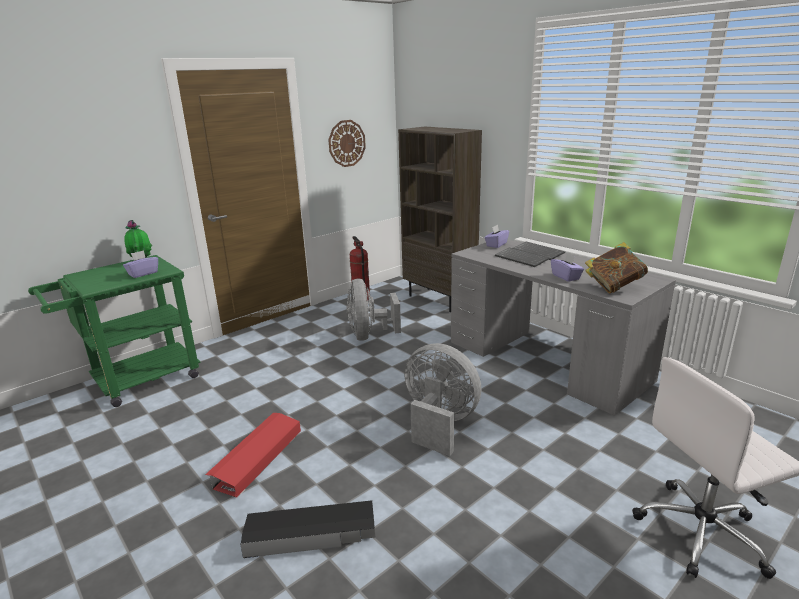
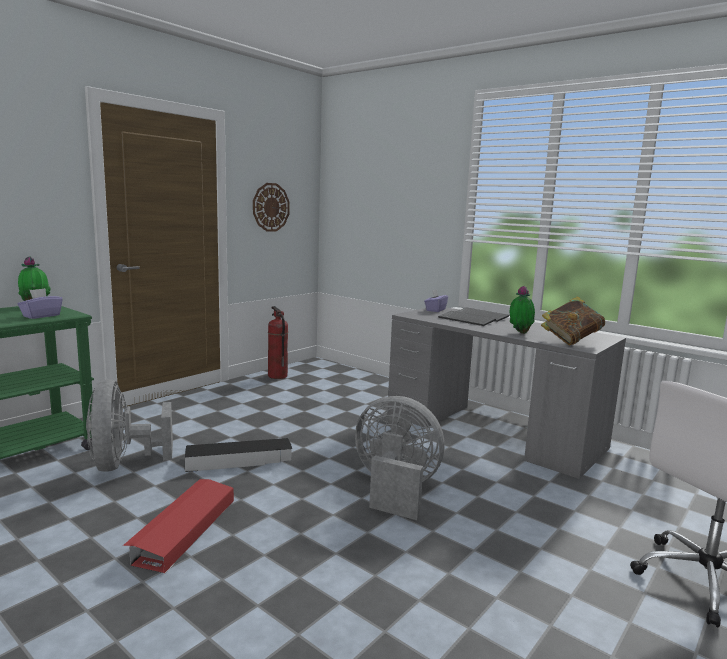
camera: 10 degrees left, 10 degrees down
black storage box [240,500,375,558] -> black storage box moved to [184,438,292,472]
grey fan [346,279,401,341] -> grey fan moved to [86,379,173,472]
brown bookcase [398,126,482,312] -> none
purple tissue box [551,253,584,282] -> potted plant [510,286,535,334]

